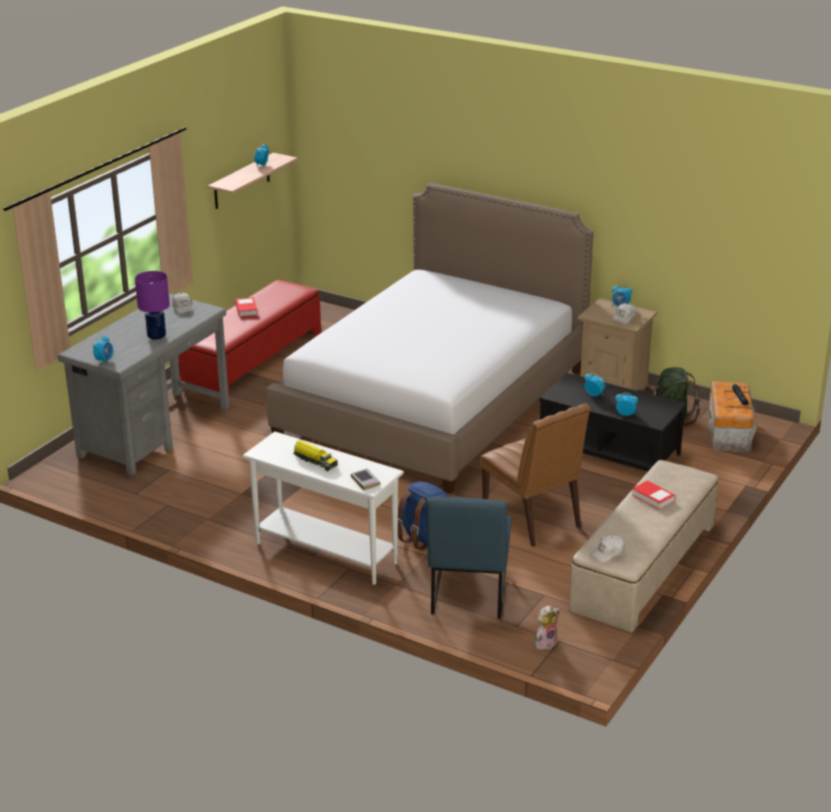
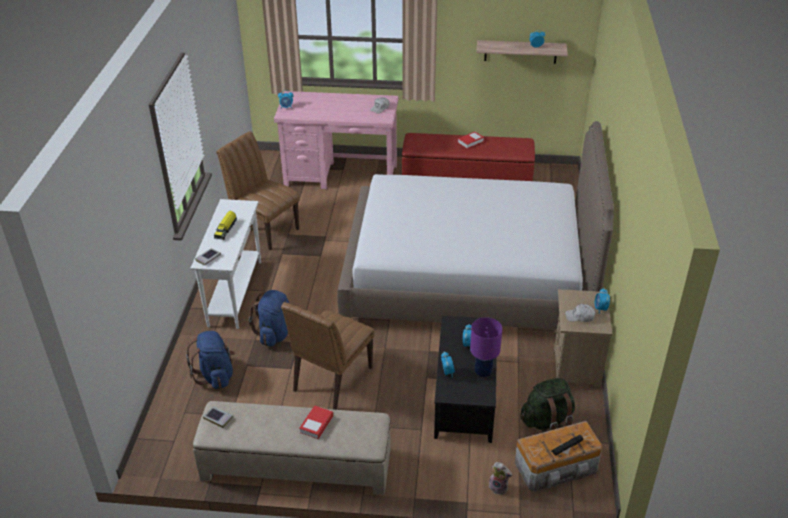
camera: 65 degrees right, 10 degrees up
grey desk [58,294,230,476] -> pink desk [274,91,398,189]
purple table lamp [135,271,170,340] -> purple table lamp moved to [470,317,502,377]
blue chair [426,496,512,619] -> blue backpack [186,331,235,389]
plush toy [535,605,560,650] -> plush toy moved to [489,462,512,495]
white cap [590,535,625,563] -> book [203,406,233,428]
none -> brown chair [216,131,299,250]

